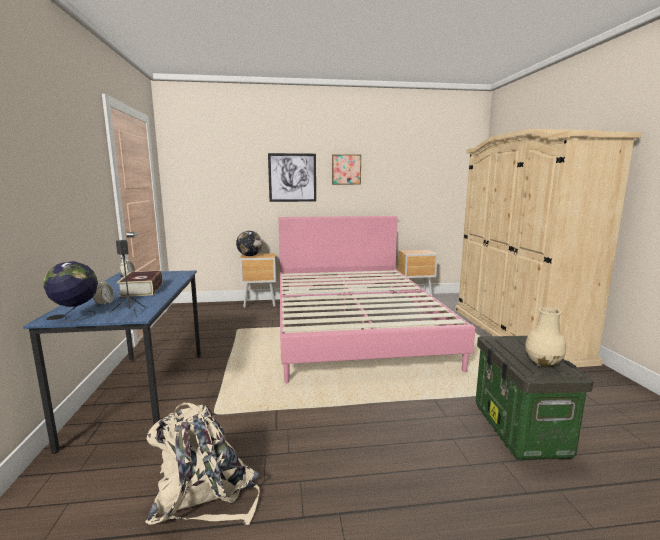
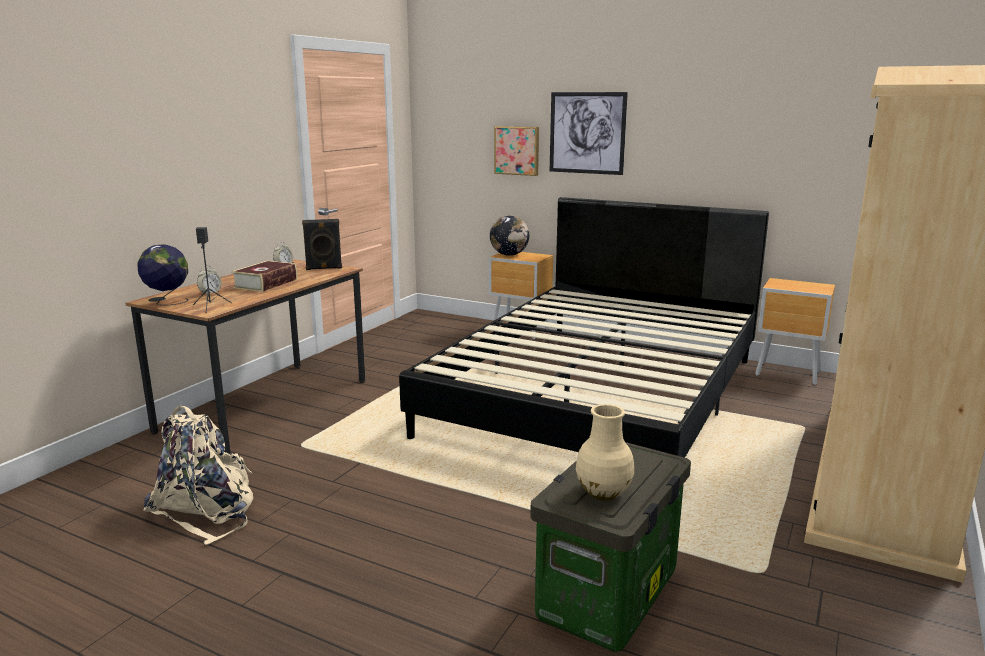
camera: 35 degrees right, 5 degrees up
blue desk [23,270,201,454] -> brown desk [126,259,365,453]
pink bed [278,216,475,383] -> black bed [399,197,769,458]
picture [332,154,361,185] -> picture moved to [494,126,539,176]
none -> black speaker [302,219,342,270]

